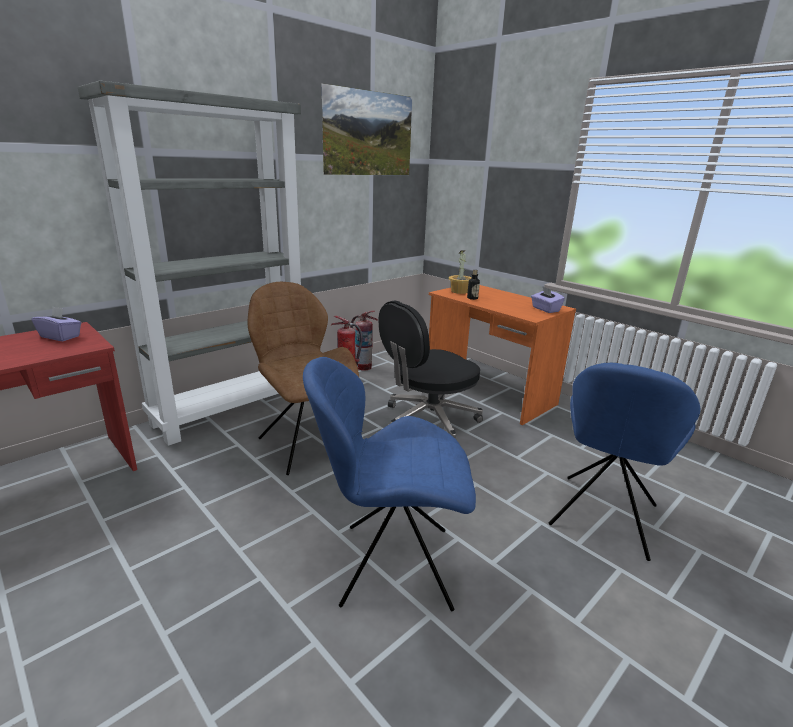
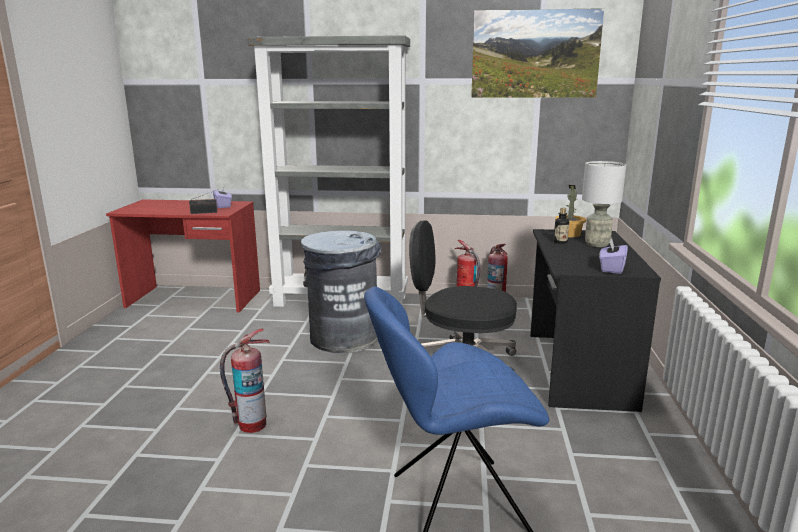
camera: 50 degrees right, 5 degrees down
brown chair [248,282,359,475] -> grey trash can [301,231,382,353]
blue chair [303,357,476,611] -> fire extinguisher [220,328,270,433]
orange desk [429,285,576,425] -> black desk [530,229,661,412]
none -> radio [189,190,217,214]
none -> grey table lamp [582,161,626,247]

